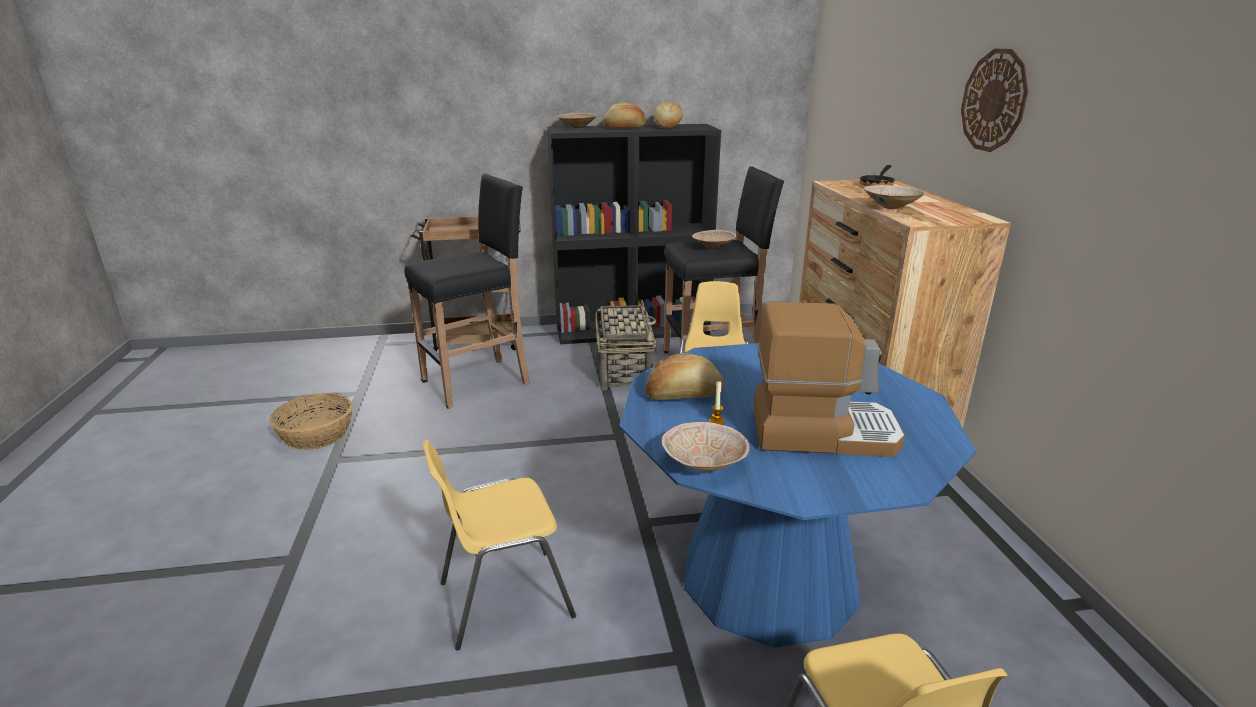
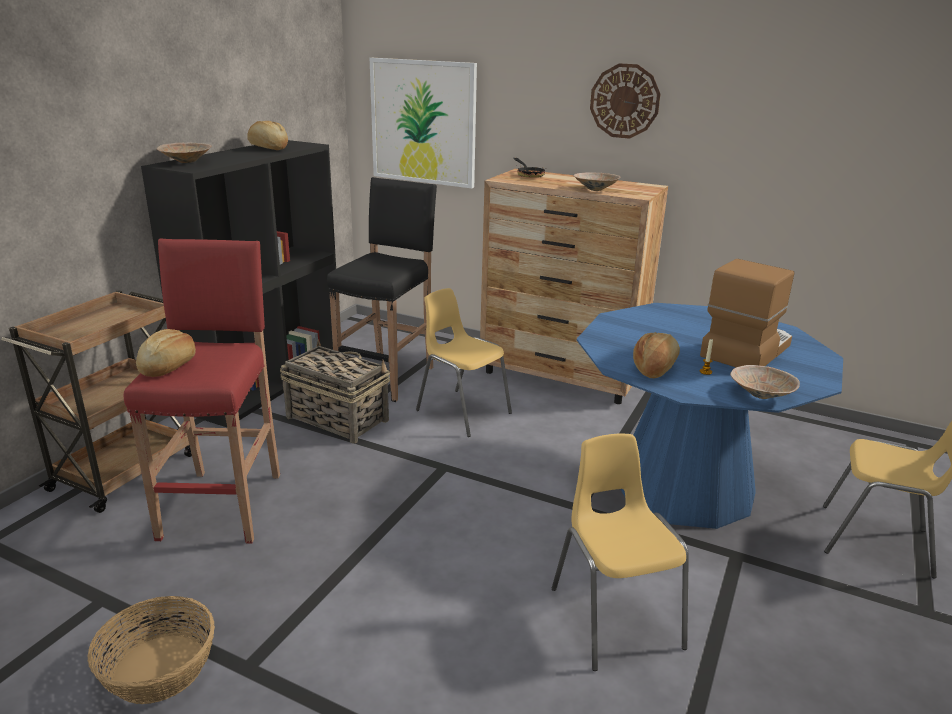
camera: 55 degrees left, 0 degrees up
black stool [404,174,530,409] -> red stool [124,238,280,543]
yellow chair [422,440,576,650] -> yellow chair turned 150 degrees clockwise [552,433,689,671]
bread [603,103,646,129] -> bread moved to [136,329,196,377]
beige bowl [692,230,736,249] -> none
none -> picture [370,58,477,189]

